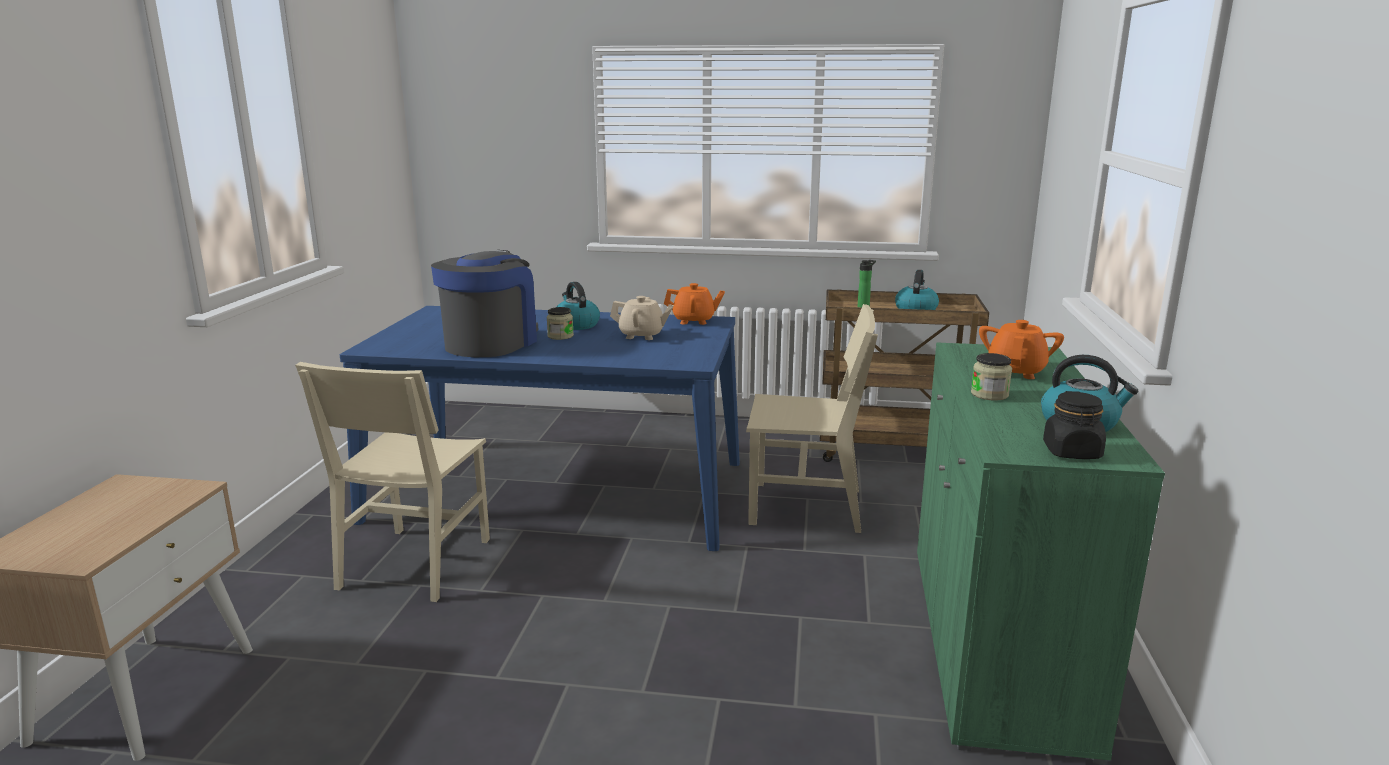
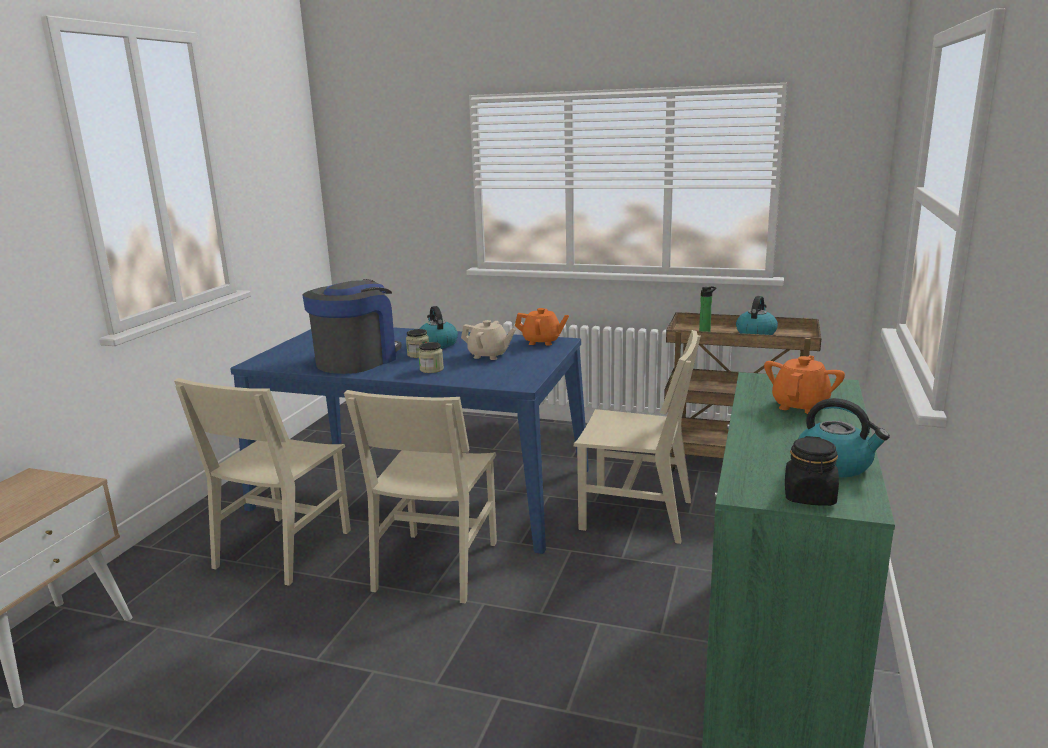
camera: 10 degrees right, 0 degrees up
jar [971,353,1012,400] -> jar moved to [418,342,444,373]
none -> beige chair [344,390,497,603]

